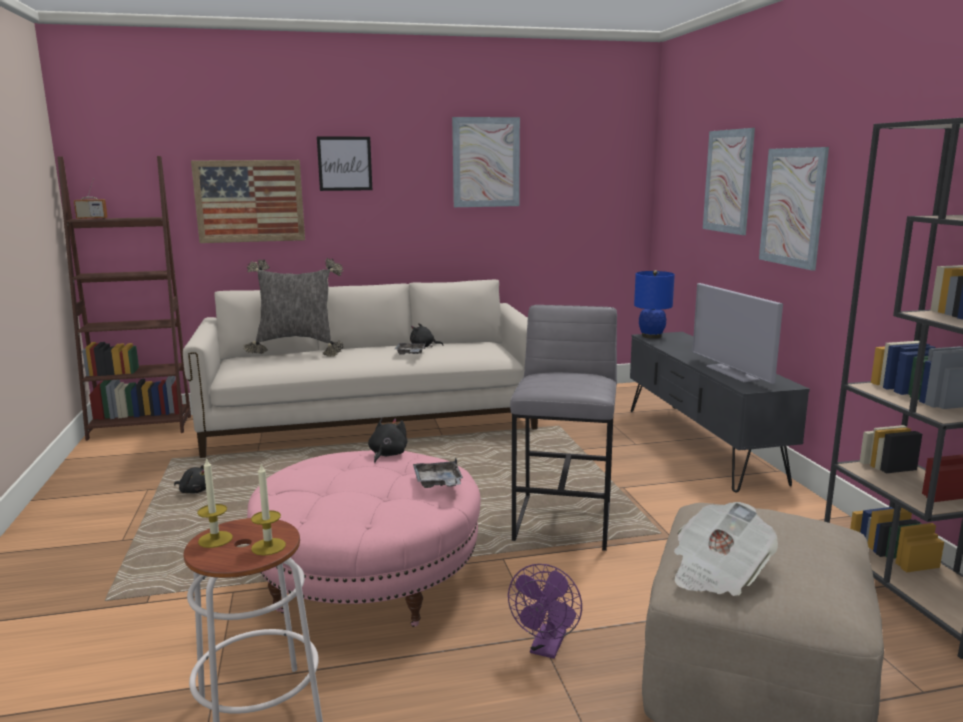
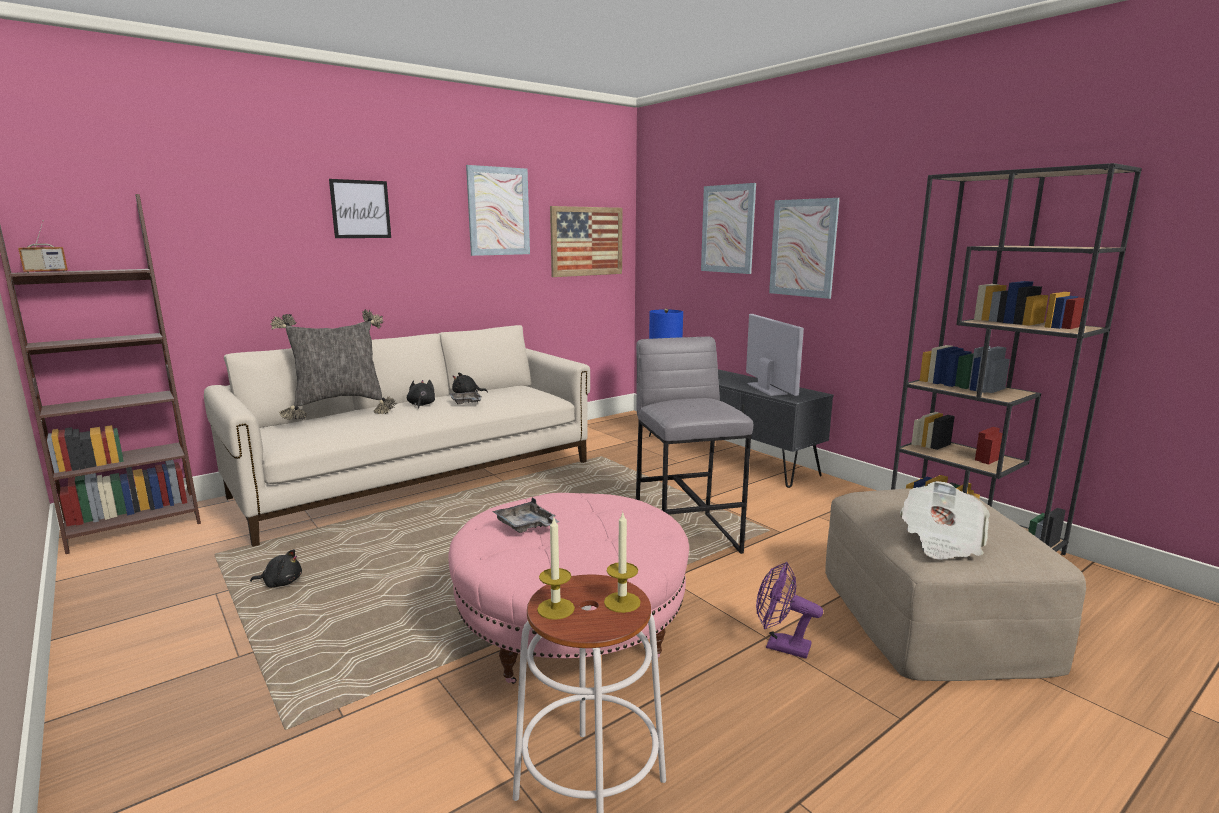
camera: 25 degrees left, 0 degrees up
picture [191,160,305,243] -> picture moved to [550,206,622,277]
black plush toy [368,418,408,463] -> black plush toy moved to [407,380,435,408]
grey tray [413,458,463,488] -> grey tray moved to [492,498,559,533]
purple fan [508,564,582,659] -> purple fan turned 120 degrees clockwise [756,562,823,659]
television [692,283,783,384] -> television turned 150 degrees counterclockwise [746,314,804,396]

